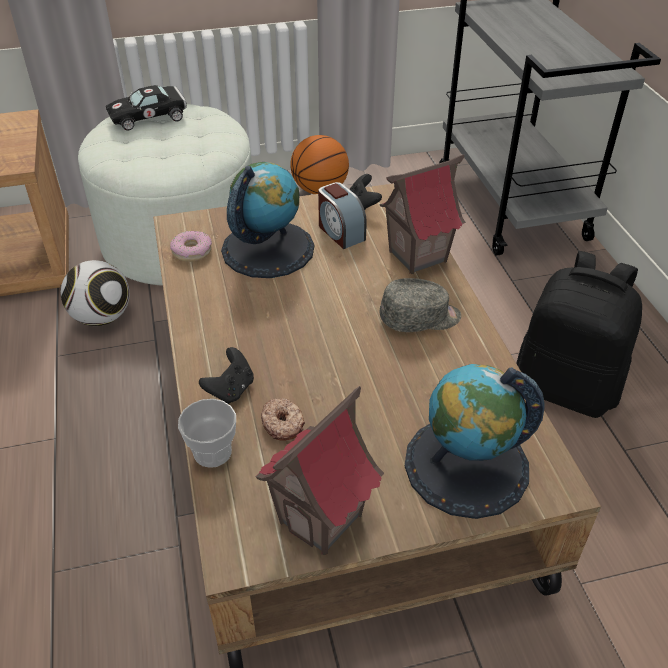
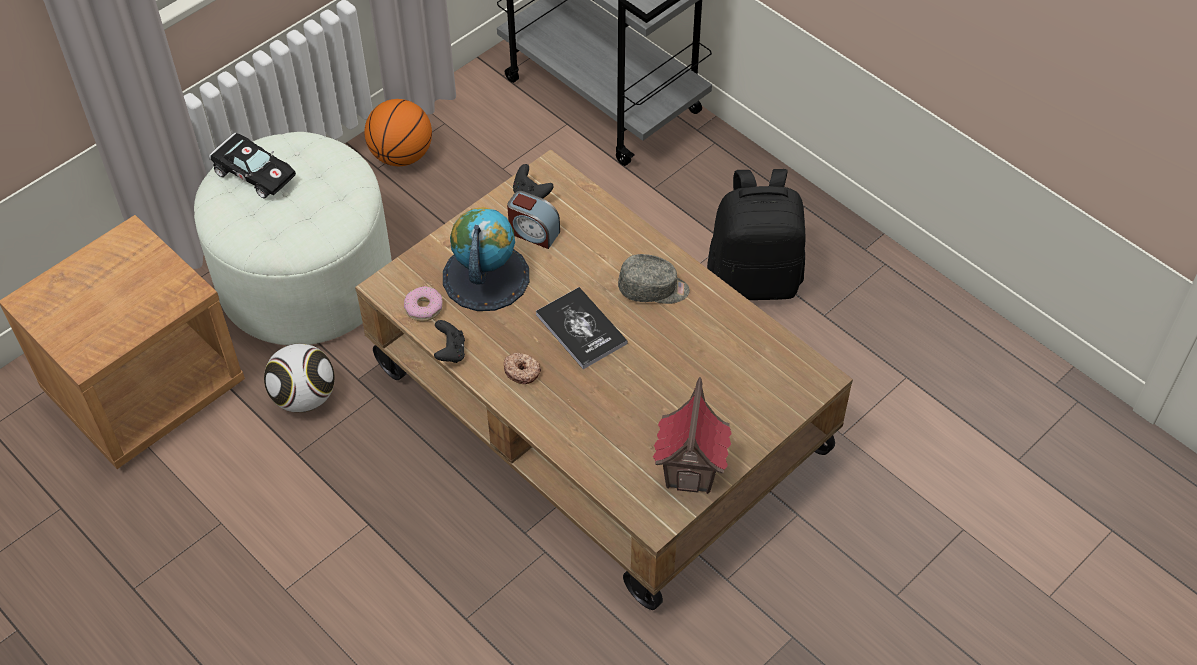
camera: 30 degrees left, 10 degrees up
black toy car [106,85,187,130] -> black toy car turned 90 degrees counterclockwise [209,132,296,198]
cup [178,399,236,468] -> none
black game controller [199,347,254,404] -> black game controller moved to [434,320,465,363]
donut [261,398,305,441] -> donut moved to [503,353,541,384]
toy house [379,154,466,274] -> none
grey cap [380,278,461,332] -> grey cap turned 45 degrees clockwise [618,254,690,304]
globe [405,364,545,519] -> none
none -> book [536,287,628,369]

